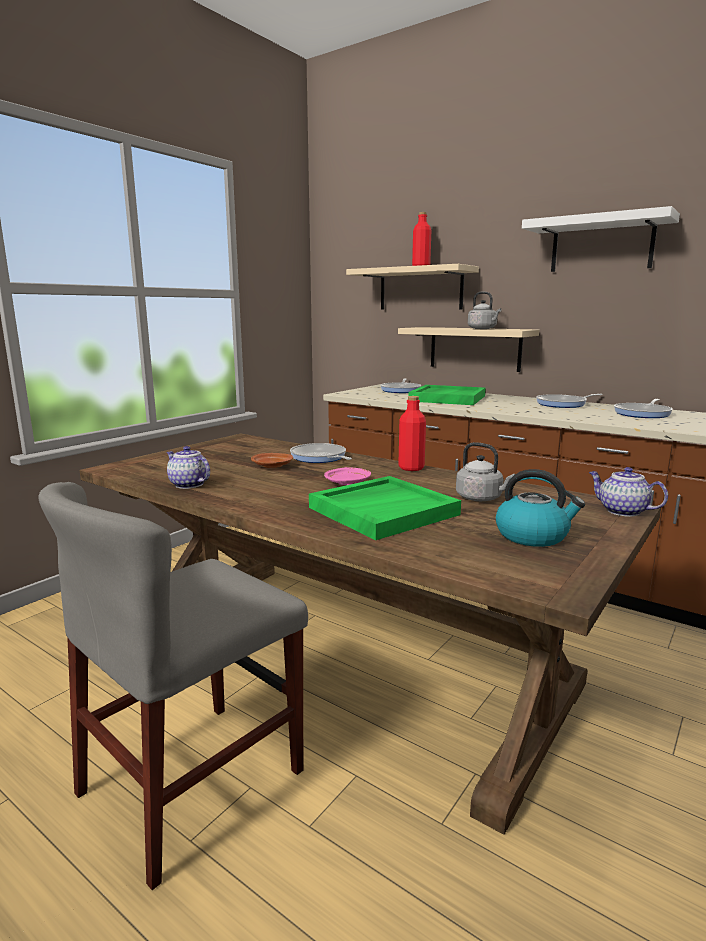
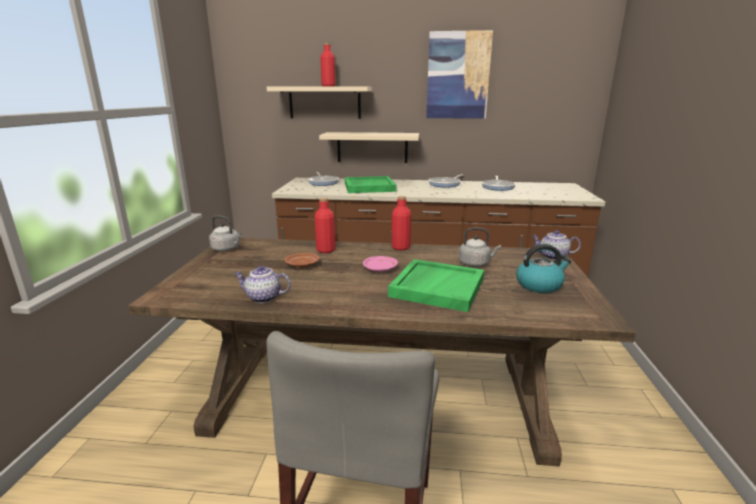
camera: 30 degrees left, 5 degrees up
frying pan [290,443,352,463] -> red bottle [315,198,336,253]
grey kettle [468,292,501,329] -> grey kettle moved to [209,215,242,252]
white shelf [522,206,680,272] -> picture [426,30,493,119]

